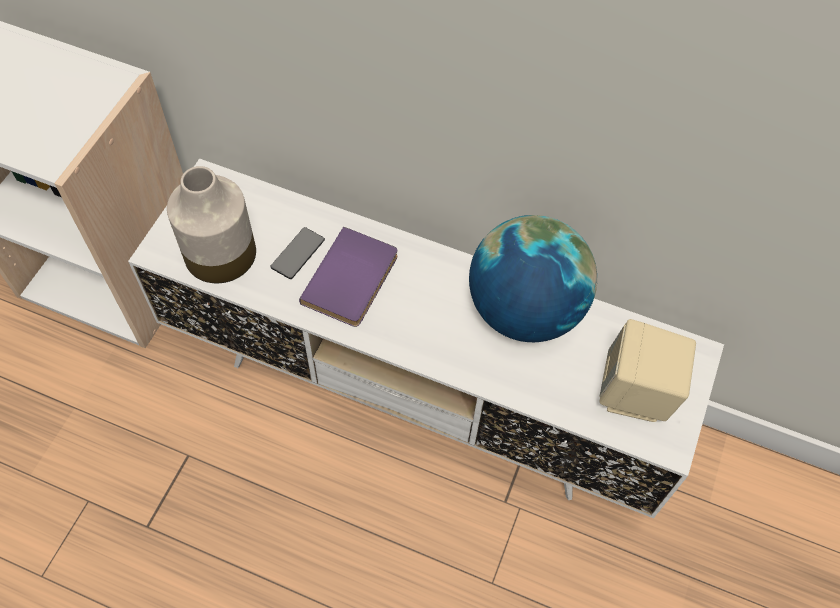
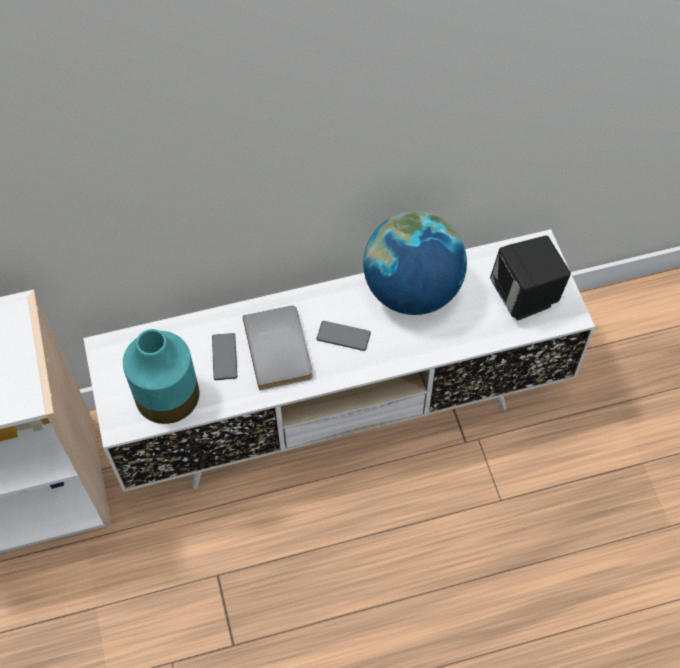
camera: 35 degrees left, 0 degrees up
beige vase [167,166,256,283] -> turquoise vase [123,329,199,424]
purple book [299,227,397,327] -> grey book [243,306,313,390]
beige speaker [599,319,696,422] -> black speaker [490,236,571,320]
none -> phone [317,321,371,351]

